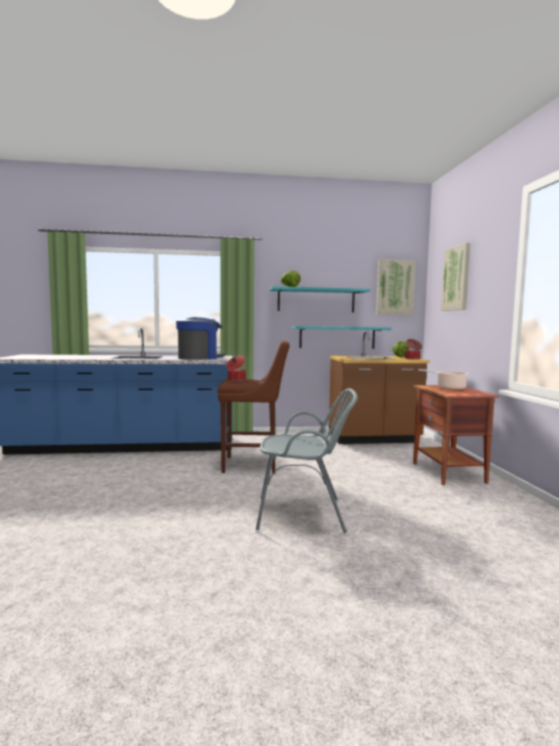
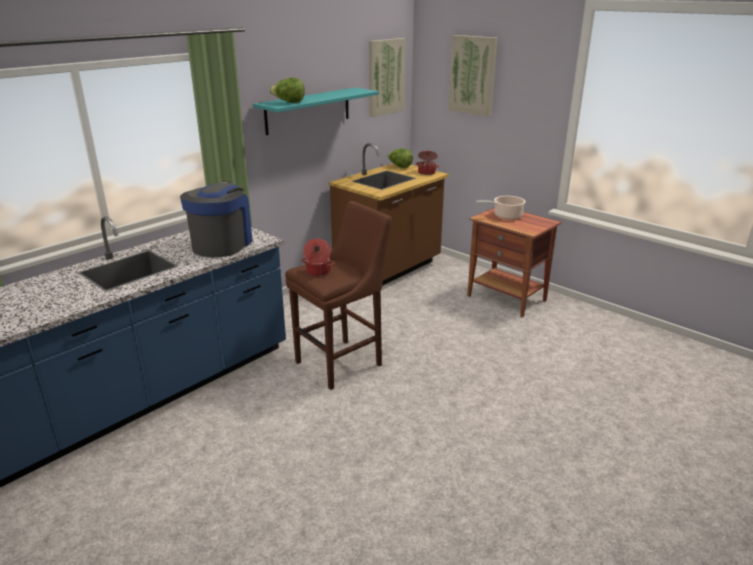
camera: 40 degrees left, 20 degrees up
grey chair [255,388,358,536] -> none
turquoise shelf [292,326,391,349] -> none

